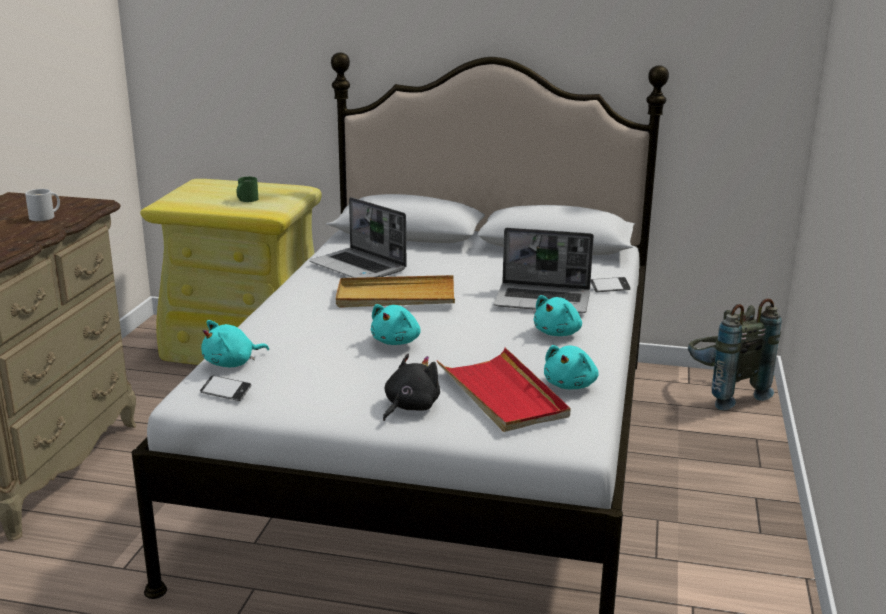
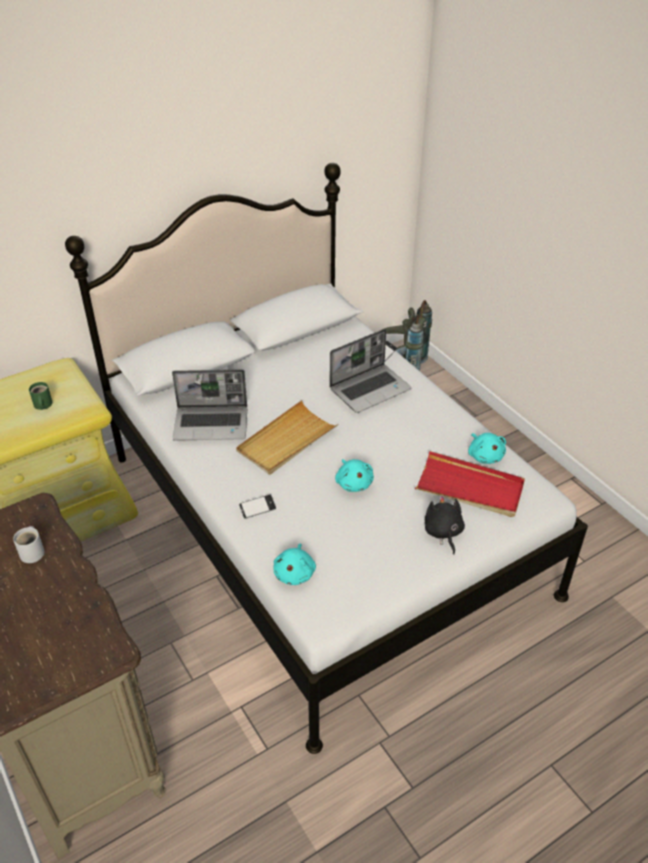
camera: 45 degrees left, 20 degrees up
phone [200,375,251,401] -> phone moved to [239,495,276,519]
turquoise plush toy [534,295,582,336] -> none

